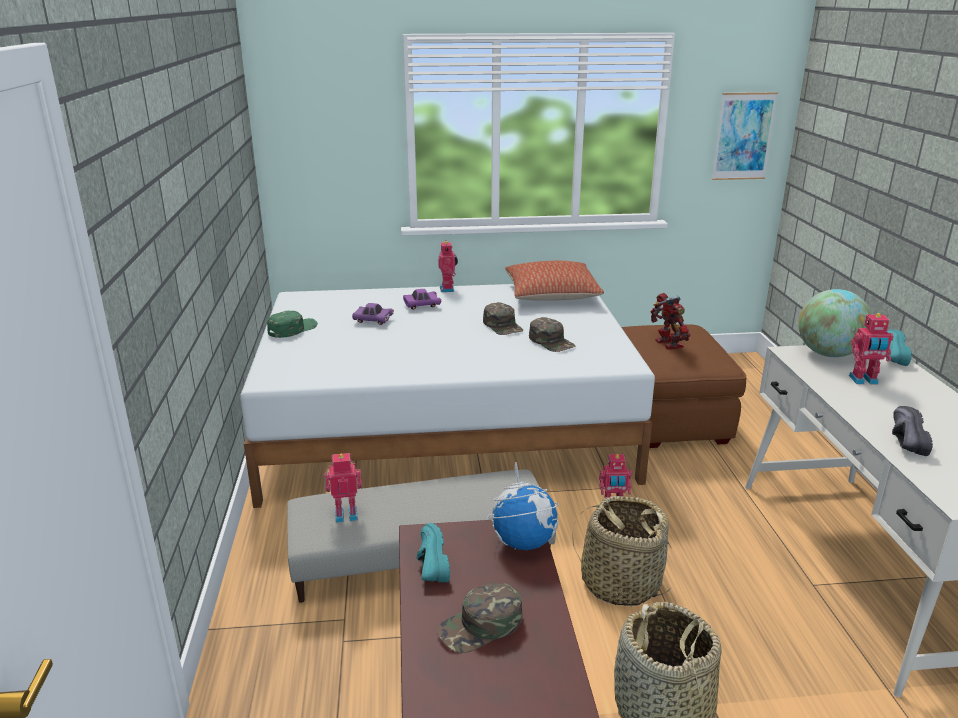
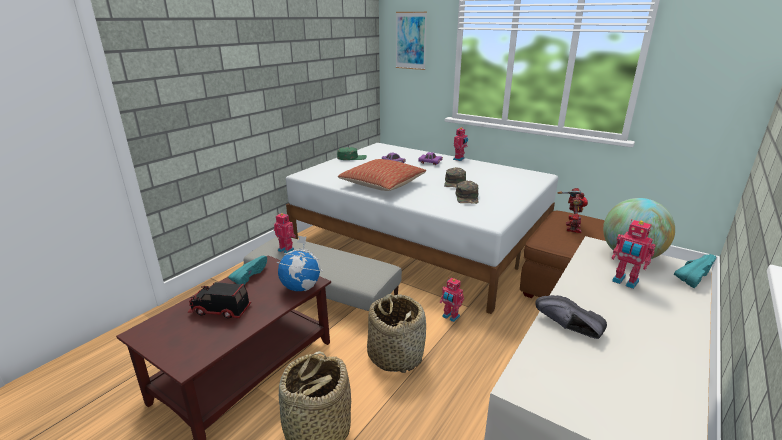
camera: 40 degrees right, 0 degrees up
green cap [437,583,522,653] -> toy truck [187,282,251,319]
pillow [505,261,604,301] -> pillow moved to [338,159,426,191]
picture [712,92,778,180] -> picture moved to [396,12,427,70]
black shoe [892,406,933,456] -> black shoe turned 105 degrees counterclockwise [535,295,607,339]

